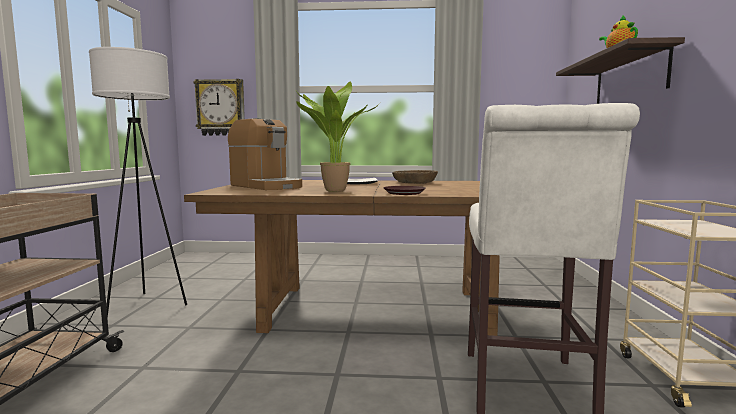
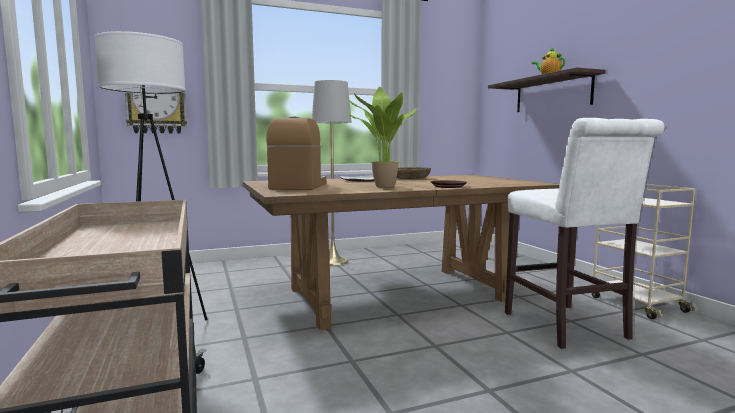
camera: 25 degrees left, 0 degrees up
coffee machine [228,118,302,190] -> coffee machine turned 105 degrees counterclockwise [266,117,326,190]
none -> grey floor lamp [312,80,352,266]

